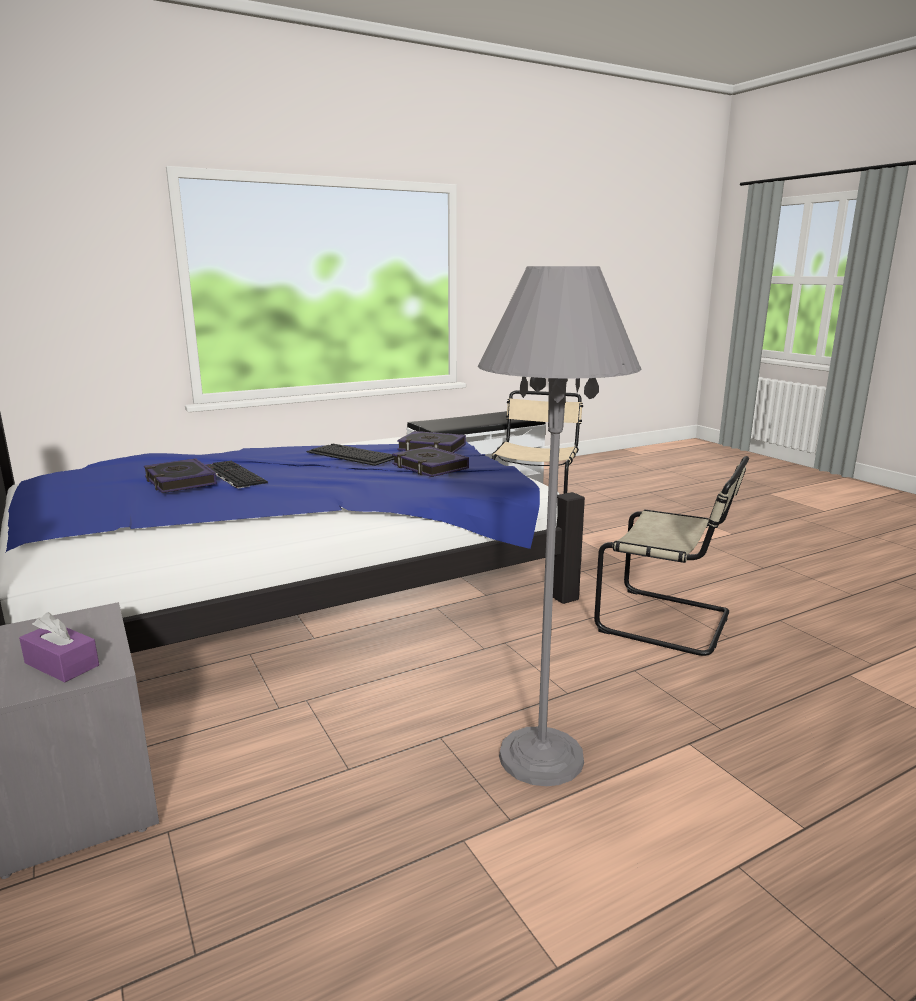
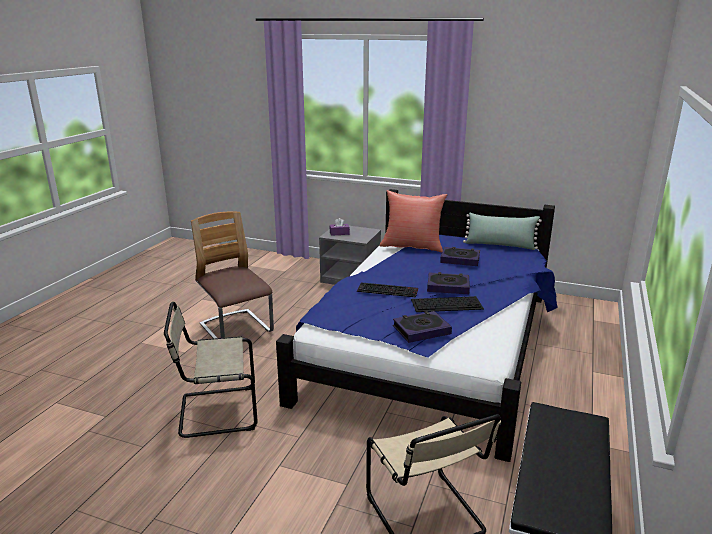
camera: 140 degrees right, 5 degrees up
keyboard [206,461,268,489] -> keyboard moved to [357,282,418,298]
book [392,446,469,477] -> book moved to [427,272,470,294]
grey floor lamp [478,266,641,786] -> chair [191,211,274,339]
none -> red pillow [380,190,448,253]
none -> green pillow [463,212,542,250]

